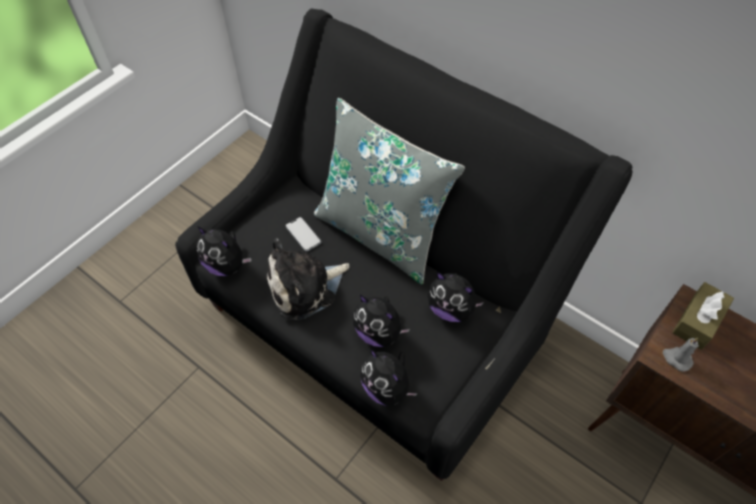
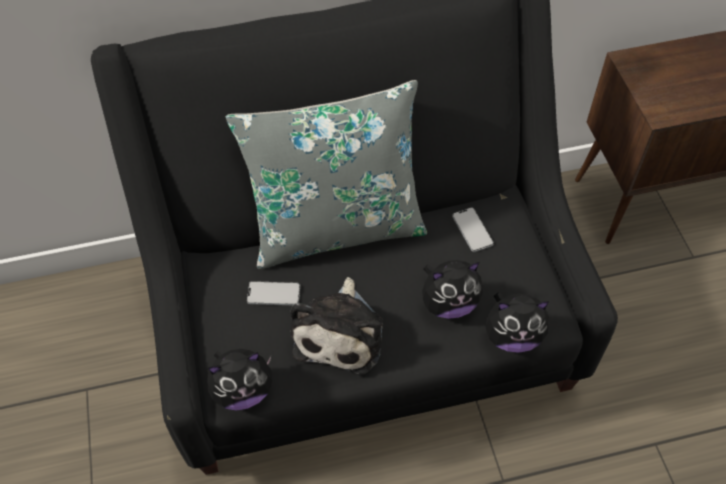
camera: 50 degrees left, 0 degrees up
plush toy [427,272,484,322] -> phone [452,208,494,252]
grey candle [663,338,699,371] -> none
brown tissue box [672,282,734,350] -> none

